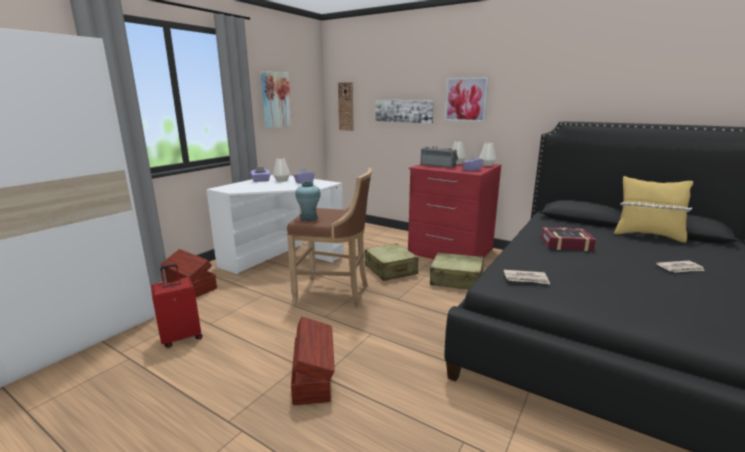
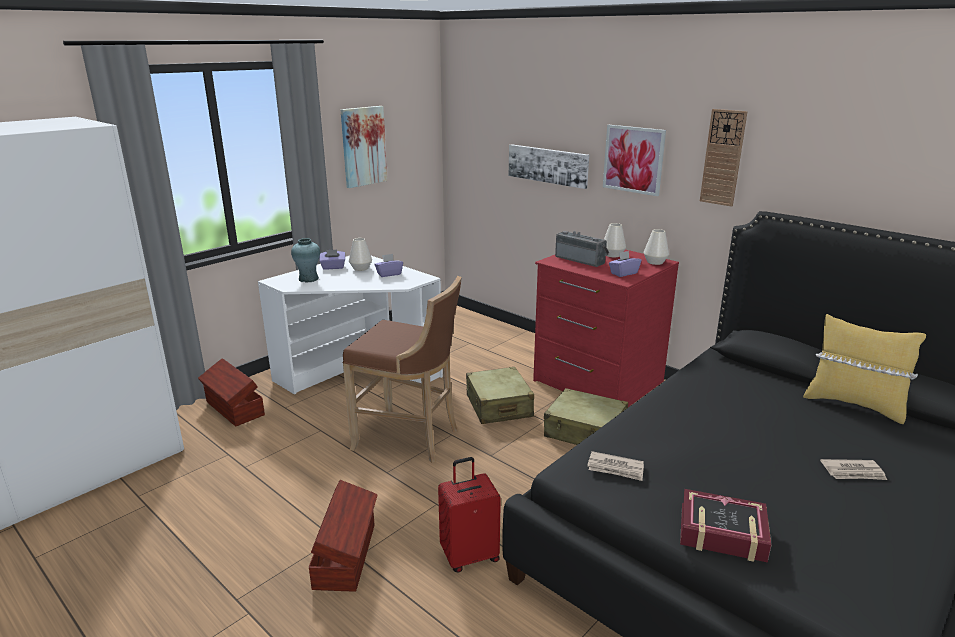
camera: 10 degrees right, 5 degrees up
red suitcase [151,264,202,348] -> red suitcase moved to [438,457,501,573]
turquoise vase [295,181,321,221] -> turquoise vase moved to [291,238,320,283]
wall clock [338,82,354,131] -> wall clock moved to [700,109,748,207]
book [539,227,596,251] -> book moved to [680,489,771,563]

